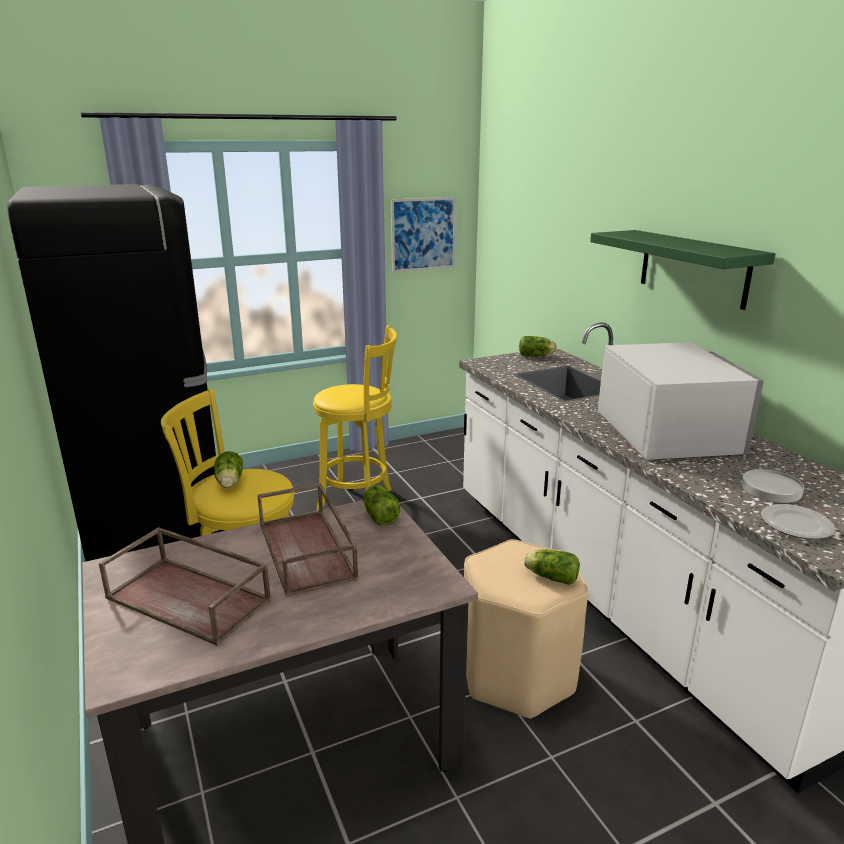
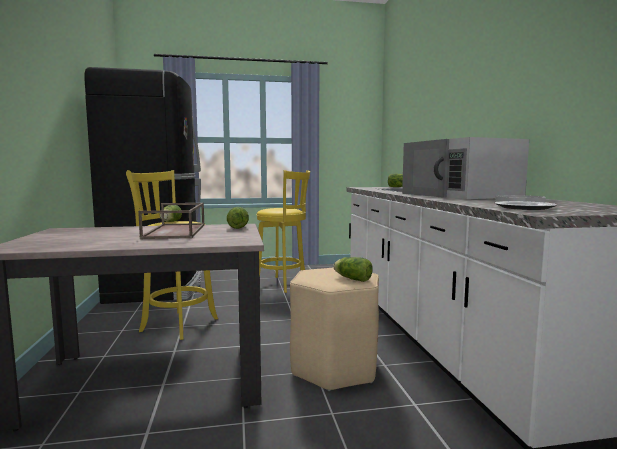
camera: 15 degrees right, 15 degrees down
brown tray [99,527,271,646] -> none
picture [391,197,456,273] -> none
green shelf [590,230,775,310] -> none
white microwave [598,342,764,460] -> white microwave turned 150 degrees clockwise [402,137,529,199]

